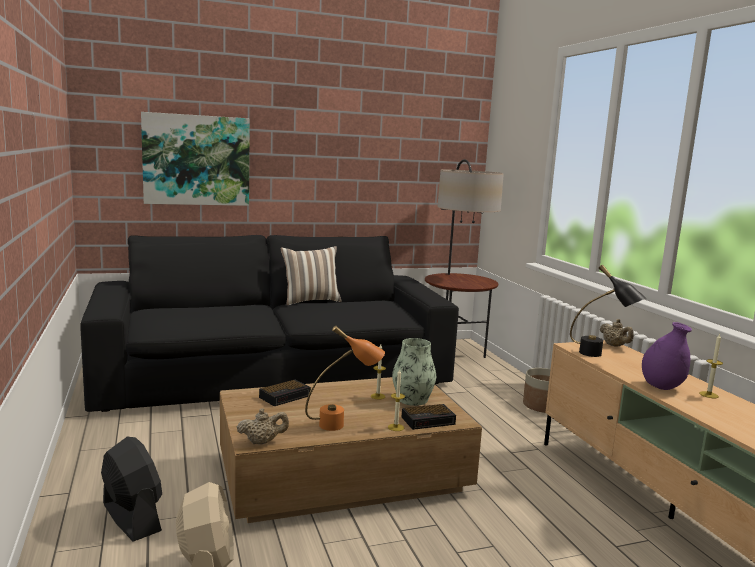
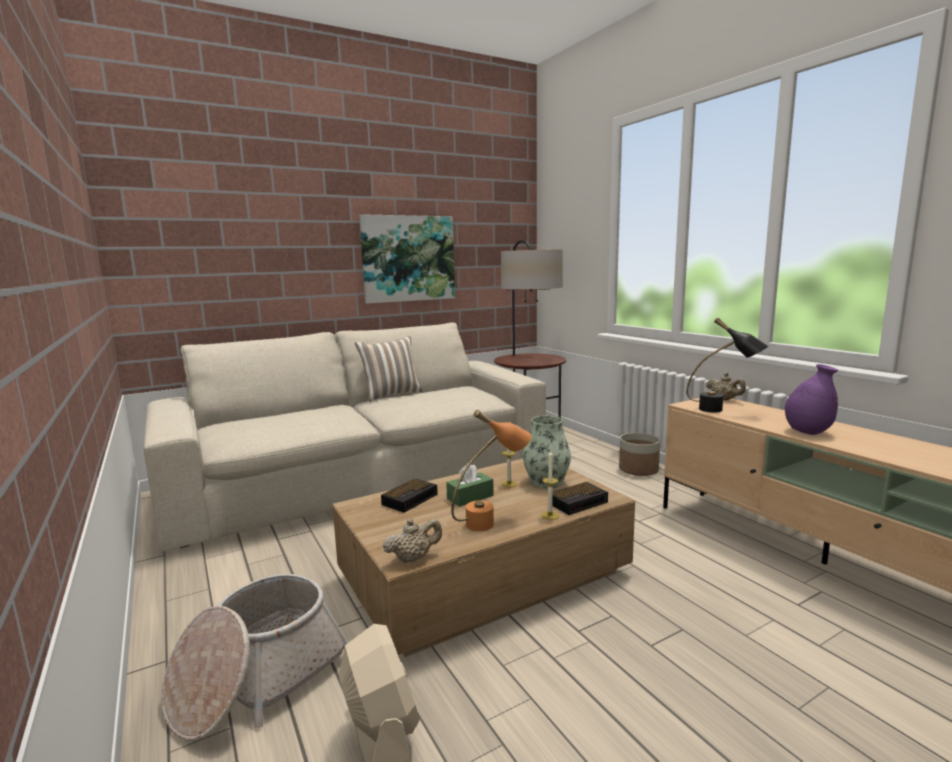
camera: 10 degrees left, 0 degrees up
black sofa [80,235,459,412] -> beige sofa [144,322,546,551]
black fan [101,437,162,542] -> basket [161,574,348,741]
picture [141,112,250,206] -> picture moved to [359,214,455,304]
candle [700,334,723,398] -> none
none -> green tissue box [446,463,494,507]

